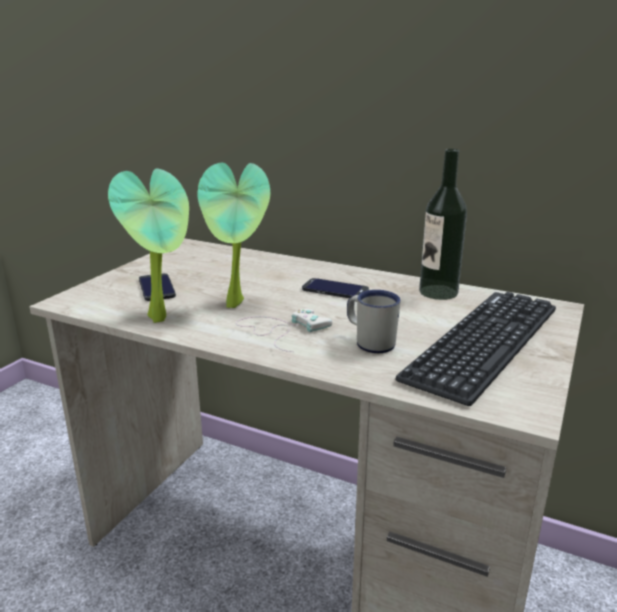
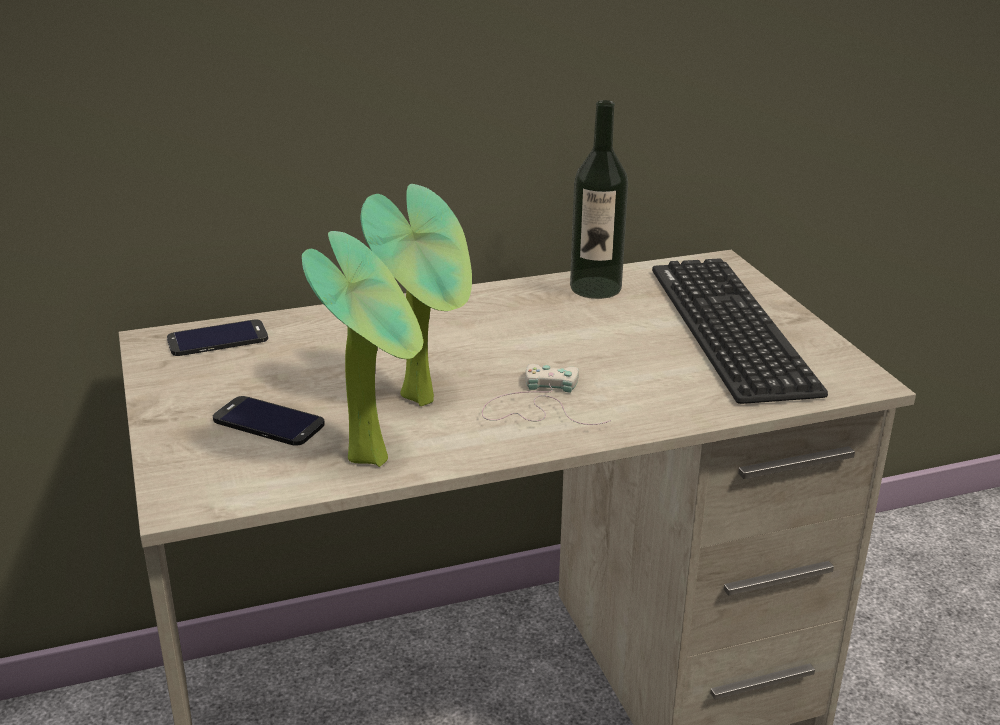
camera: 45 degrees left, 5 degrees up
phone [302,278,369,298] -> phone moved to [167,320,268,356]
white mug [347,290,401,353] -> none

